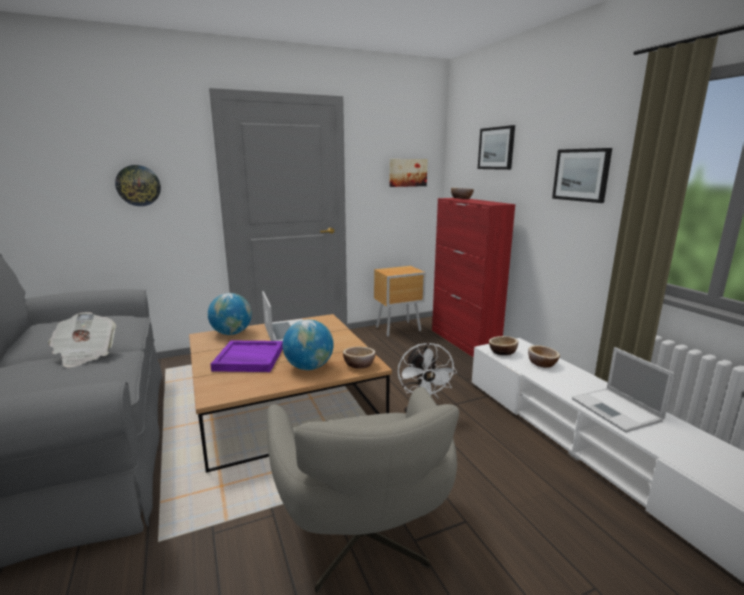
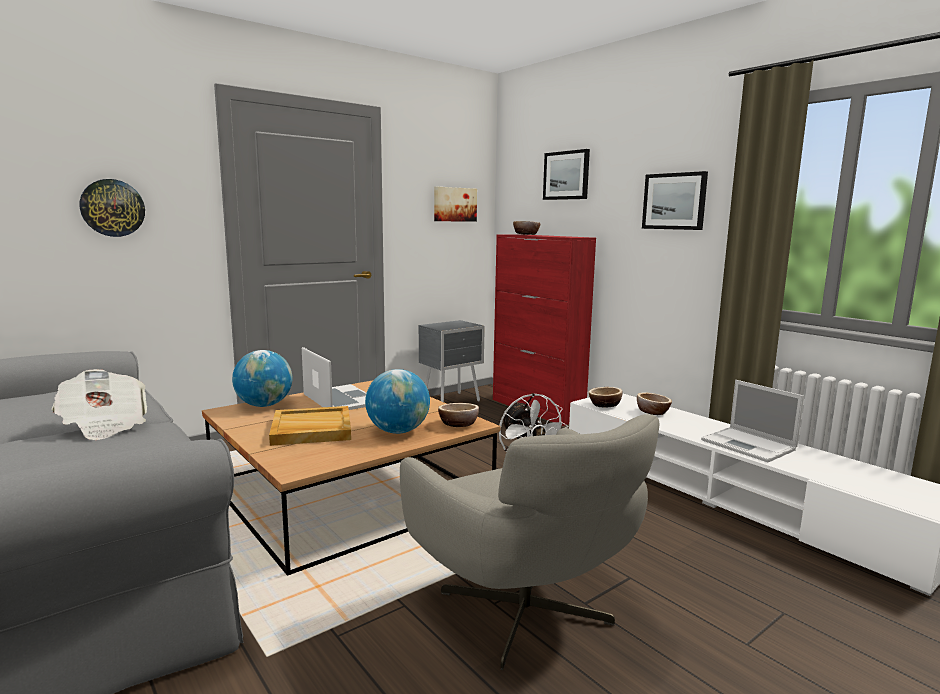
camera: 15 degrees left, 5 degrees down
purple tray [210,341,283,372] -> beige tray [269,406,351,446]
brown nightstand [374,266,426,337] -> grey nightstand [419,320,485,402]

